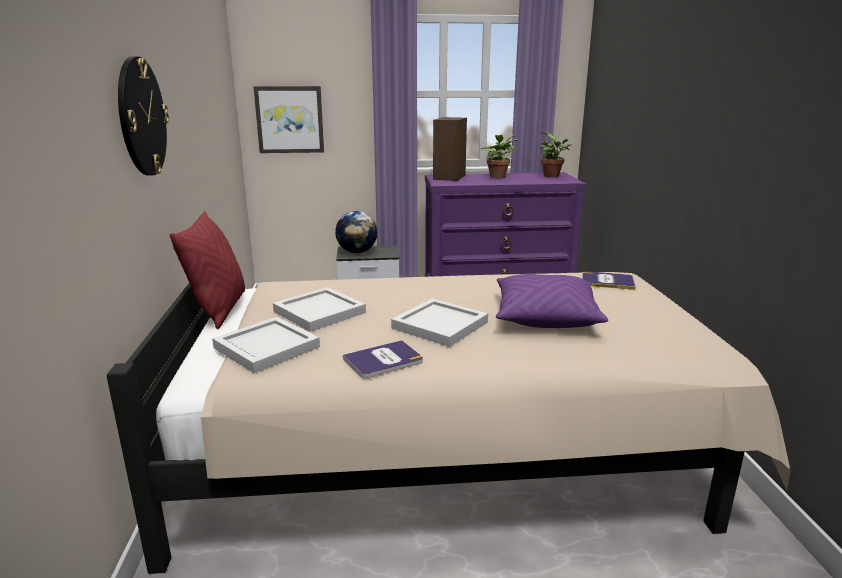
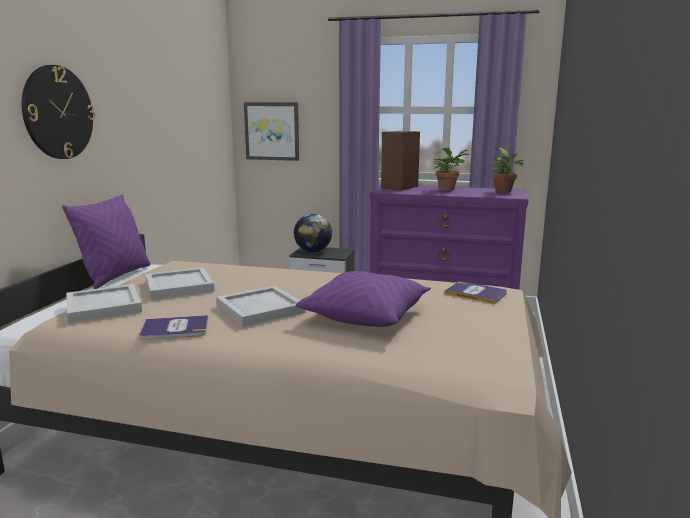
camera: 20 degrees right, 5 degrees down
red pillow [170,211,245,329] -> purple pillow [62,194,151,289]

